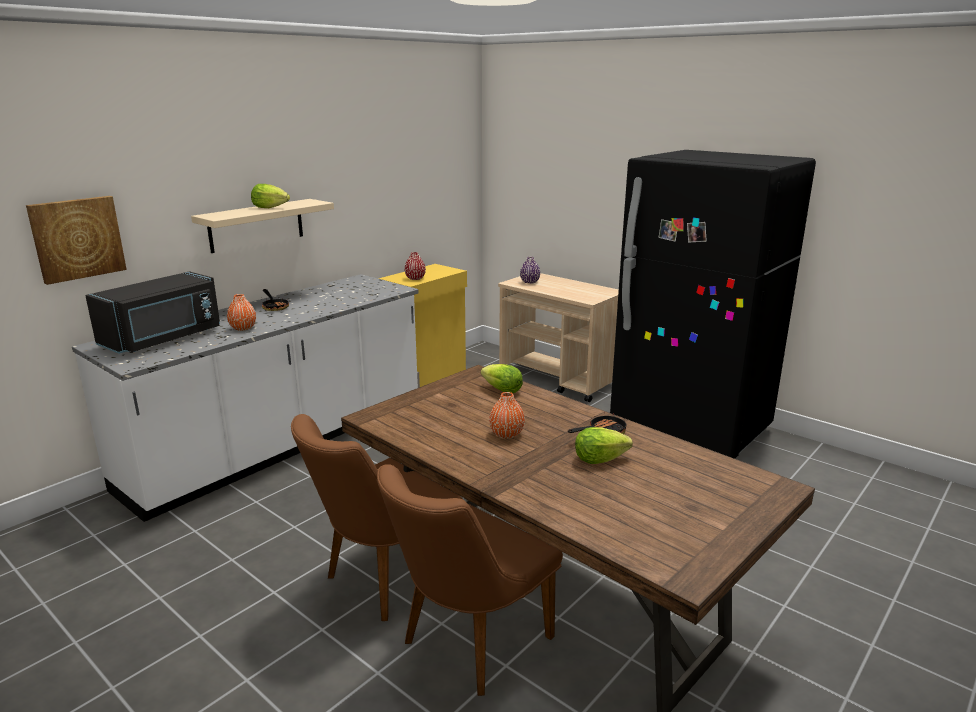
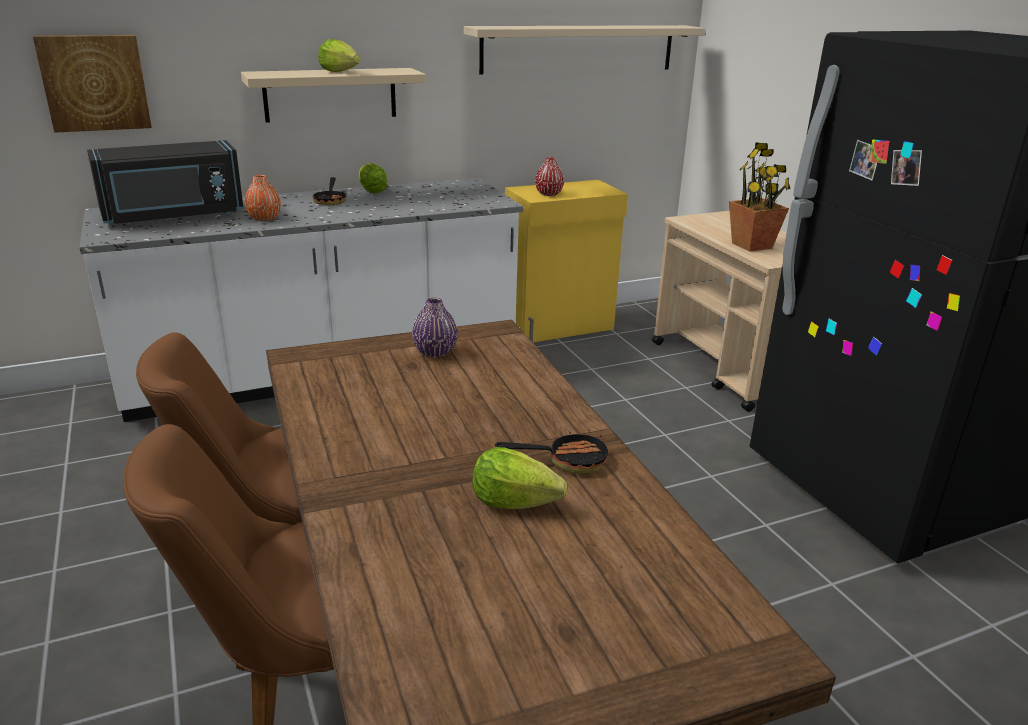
camera: 25 degrees right, 5 degrees up
lettuce [481,364,523,393] -> lettuce moved to [359,163,388,194]
orange vase [489,392,525,439] -> none
purple vase [520,257,540,284] -> purple vase moved to [412,298,457,357]
none -> beige shelf [464,25,706,75]
none -> potted plant [729,142,790,252]

